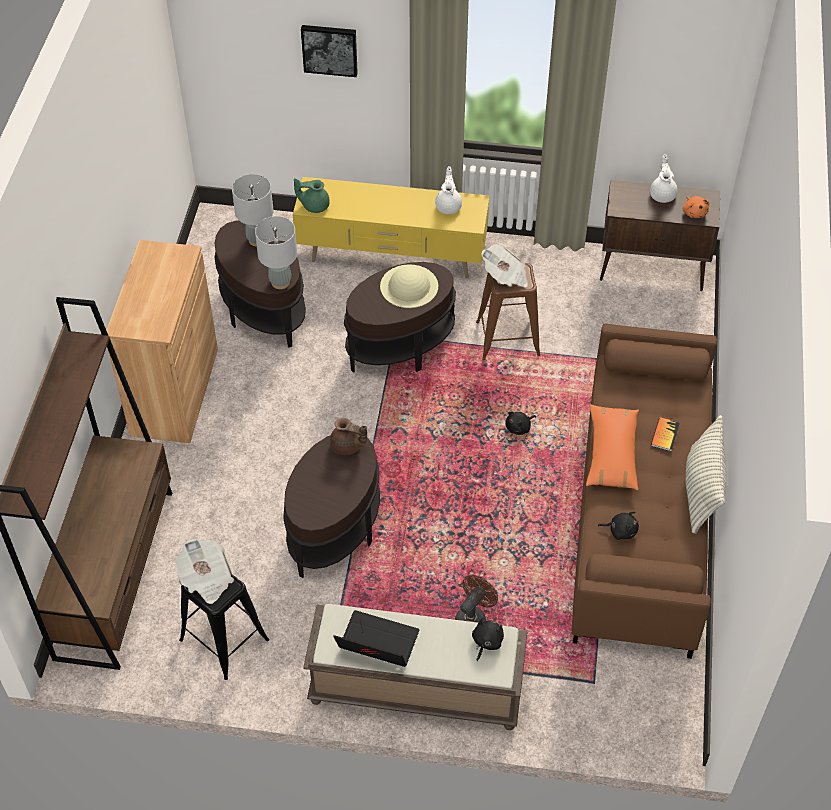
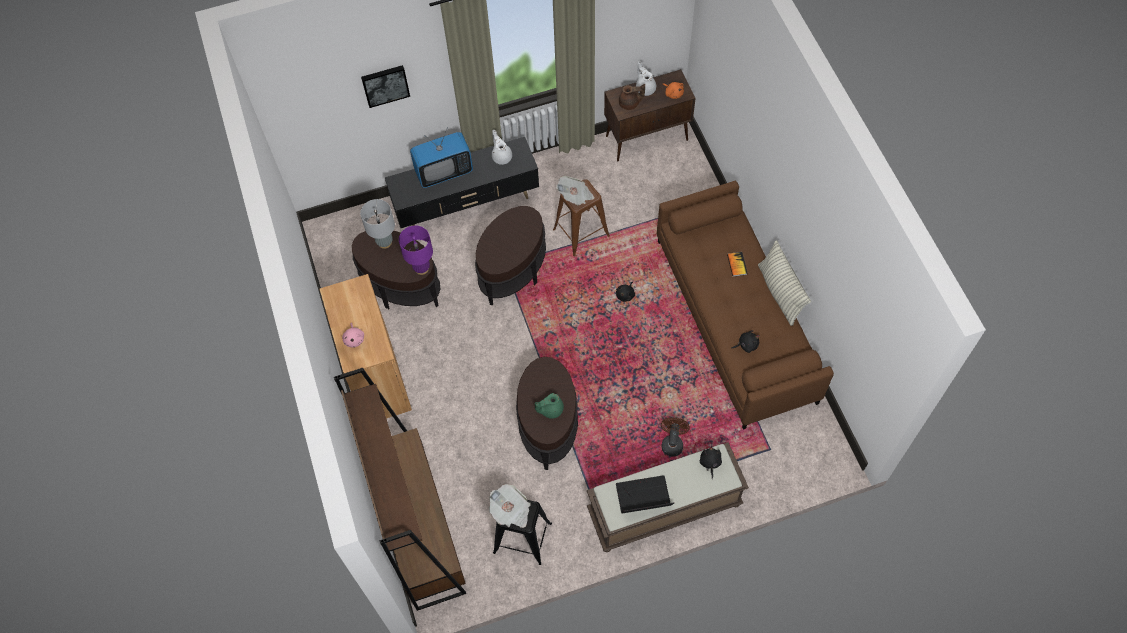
camera: 25 degrees left, 10 degrees up
grey table lamp [255,216,297,289] -> purple table lamp [399,226,433,275]
yellow tv stand [293,177,490,278] -> black tv stand [385,137,539,228]
green teapot [294,178,330,213] -> green teapot moved to [535,393,564,419]
brown teapot [330,418,367,455] -> brown teapot moved to [619,84,645,110]
beige hat [380,264,438,308] -> none
orange pillow [586,404,639,490] -> none
none -> pink plush toy [342,323,364,348]
none -> television [410,129,473,188]

